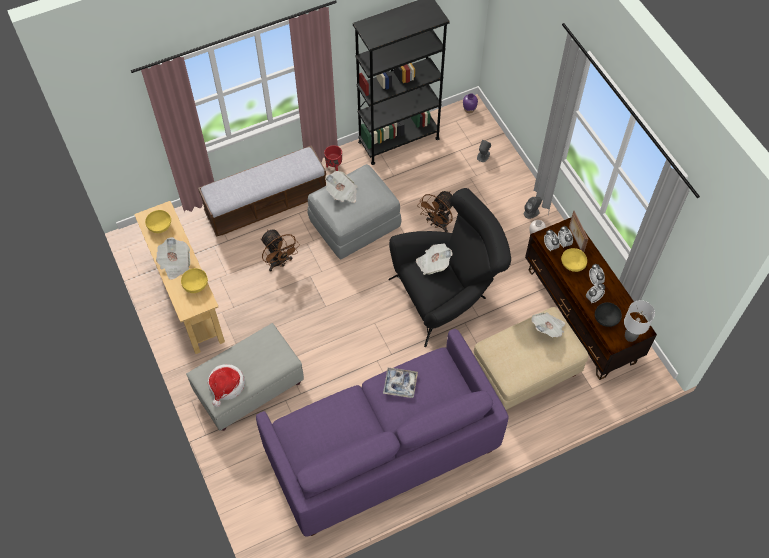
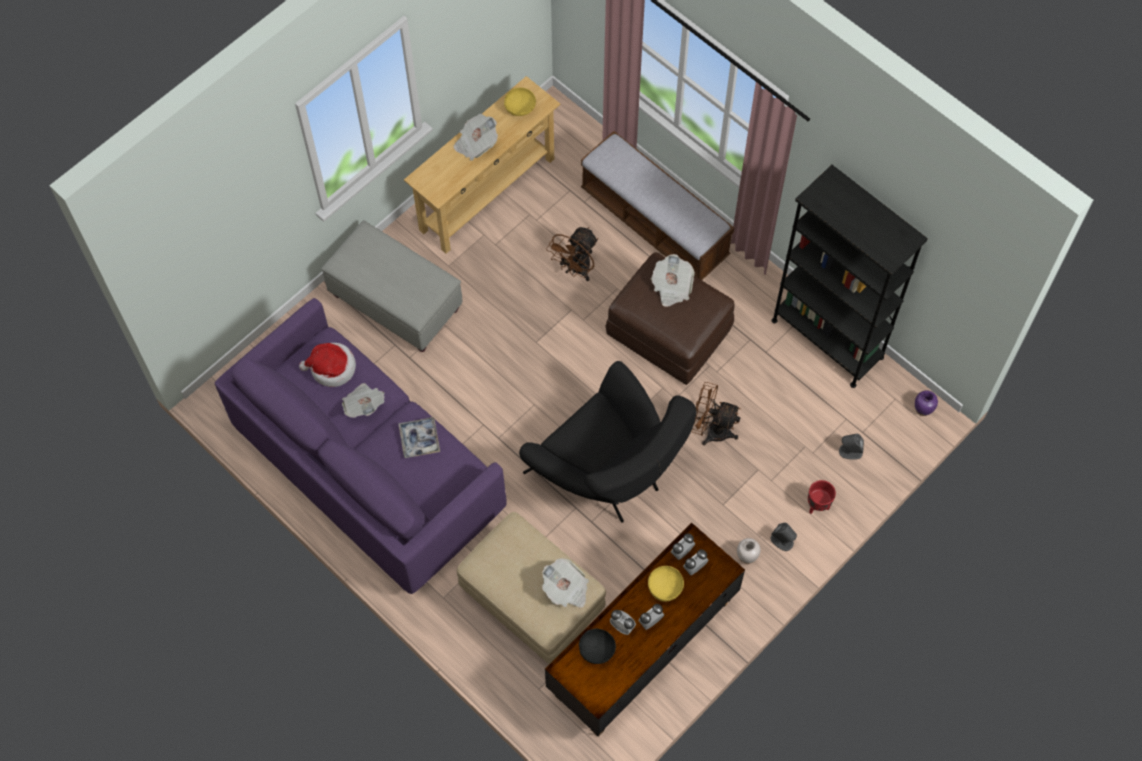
camera: 70 degrees right, 5 degrees up
yellow bowl [181,268,208,293] -> none
hat [208,364,245,407] -> hat moved to [299,343,356,387]
grey ottoman [308,164,402,260] -> brown ottoman [606,252,734,385]
red planter [324,145,342,171] -> red planter moved to [808,480,836,514]
newspaper [416,243,453,275] -> newspaper moved to [342,383,385,418]
picture frame [569,211,588,252] -> none
grey table lamp [624,300,655,342] -> none

